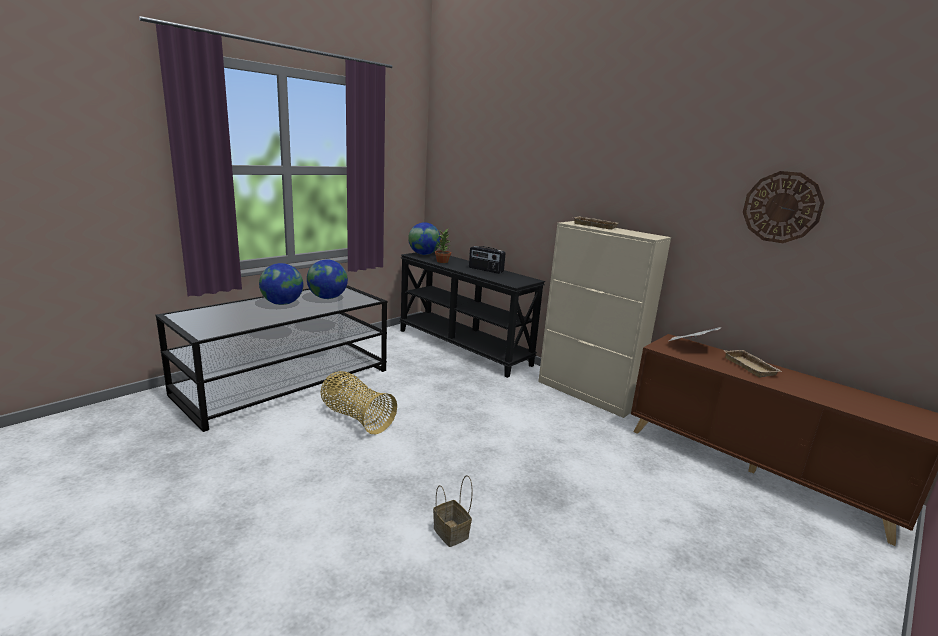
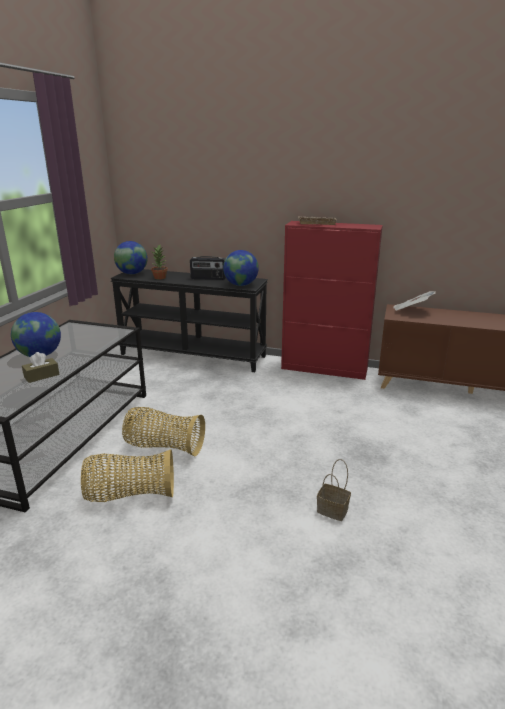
camera: 25 degrees left, 5 degrees up
globe [307,259,348,299] -> globe moved to [223,250,259,286]
beige cabinet [538,221,671,418] -> red cabinet [281,221,383,380]
beige tray [723,350,783,377] -> none
wall clock [743,171,825,243] -> none
none -> brown tissue box [22,352,59,383]
none -> basket [81,449,174,502]

